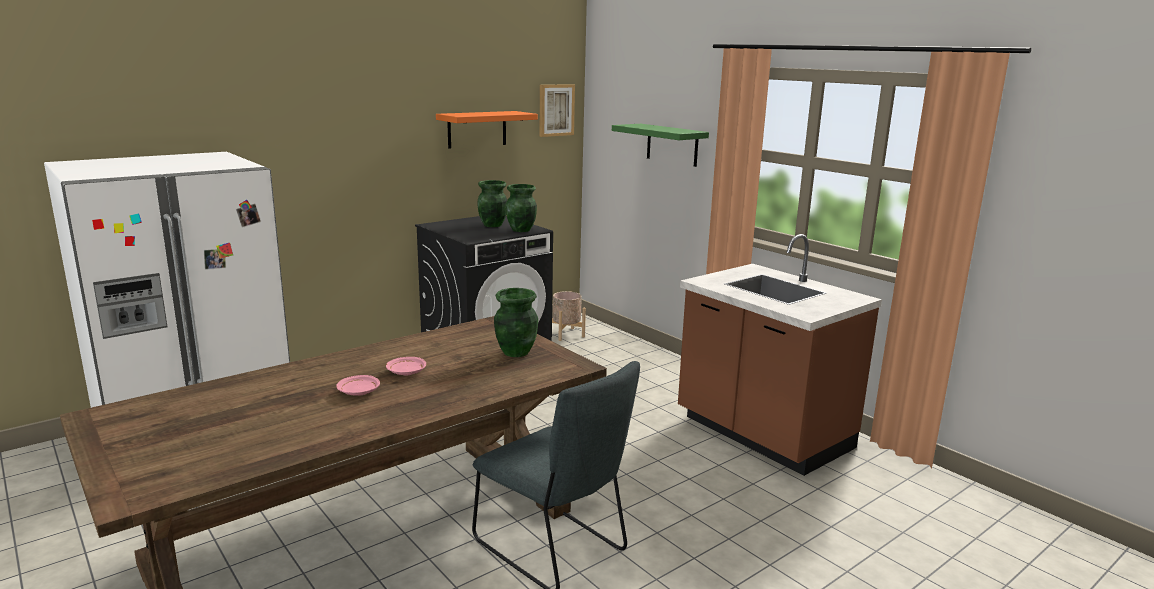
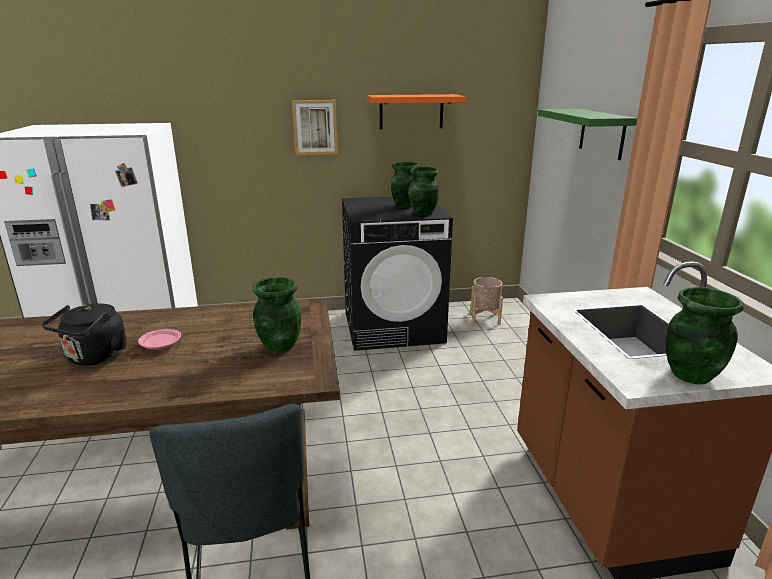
camera: 30 degrees right, 5 degrees up
pink plate [336,375,380,396] -> black kettle [42,304,127,366]
picture [539,84,575,137] -> picture moved to [292,100,338,155]
none -> green vase [666,287,744,385]

